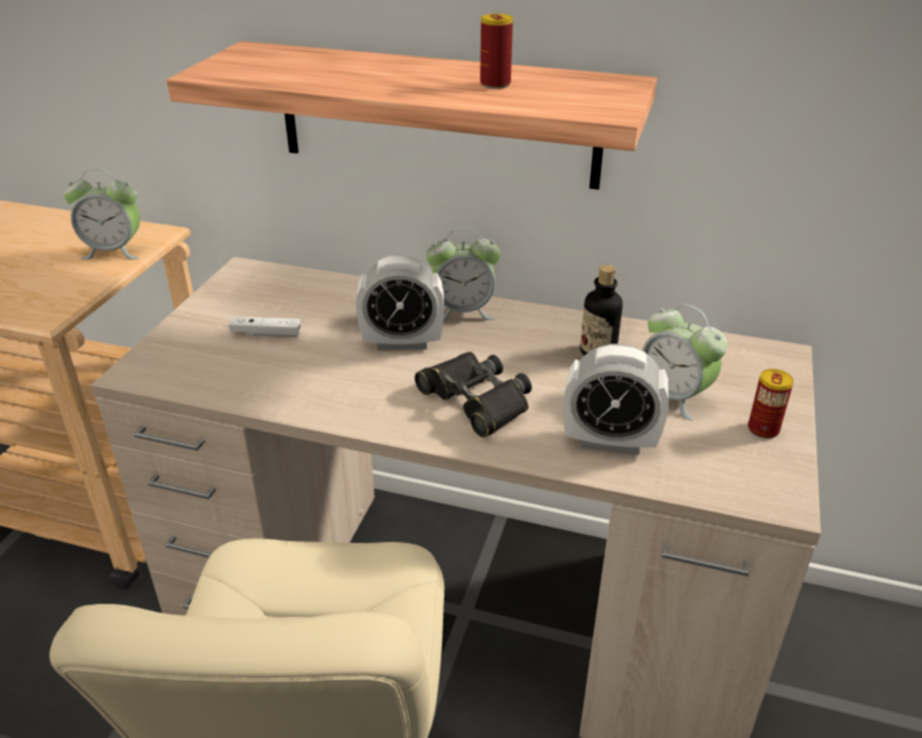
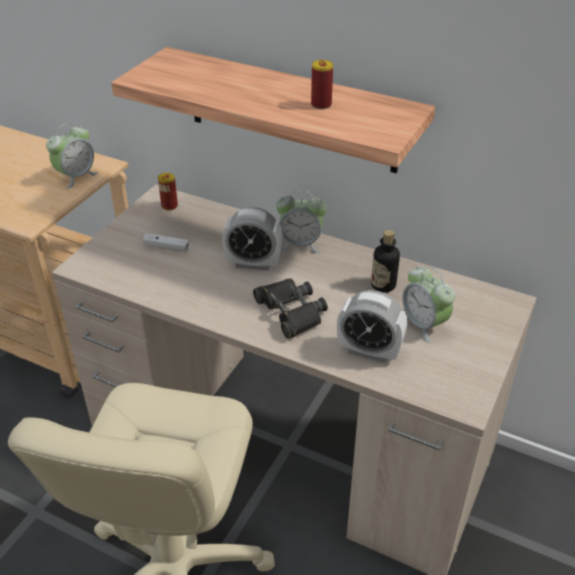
camera: 10 degrees right, 5 degrees up
alarm clock [64,169,140,259] -> alarm clock turned 60 degrees counterclockwise [46,123,98,189]
can [748,369,794,439] -> can moved to [158,173,178,211]

